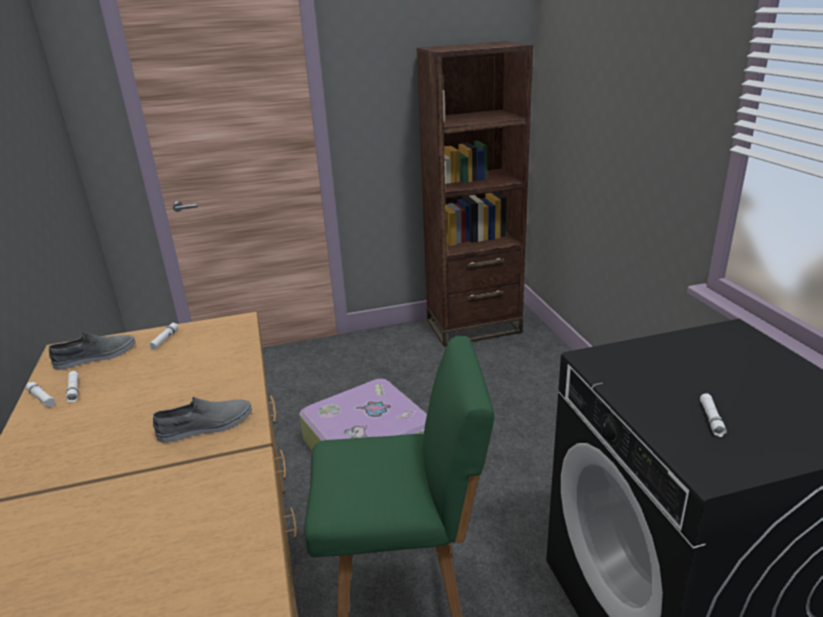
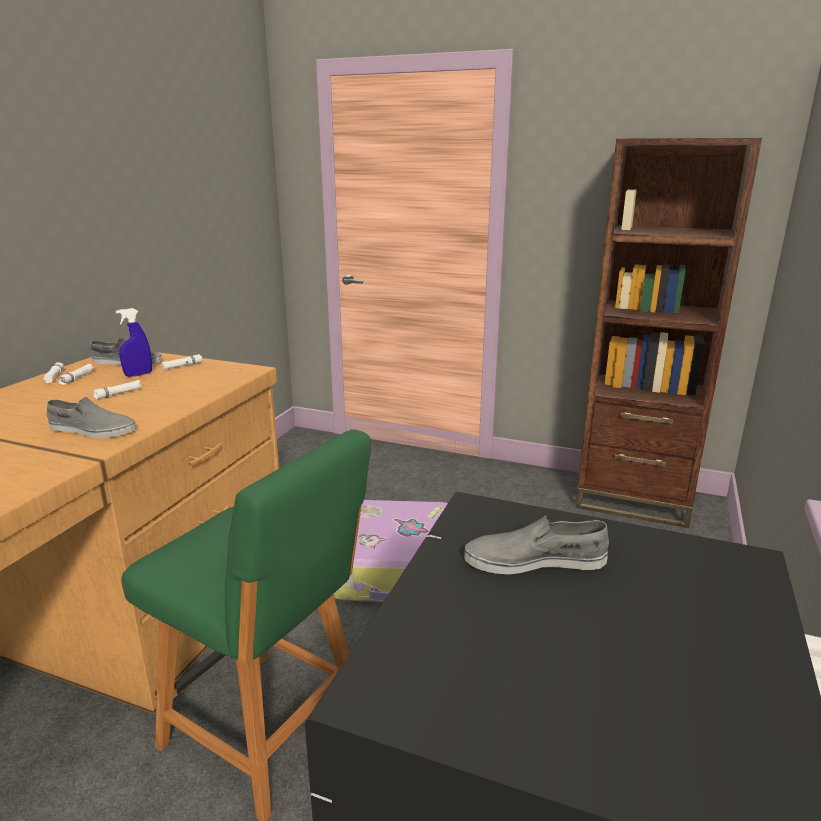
camera: 35 degrees right, 5 degrees down
white flashlight [700,393,727,437] -> white flashlight moved to [93,380,142,400]
none -> blue spray bottle [116,308,152,377]
none -> grey shoe [464,515,609,574]

